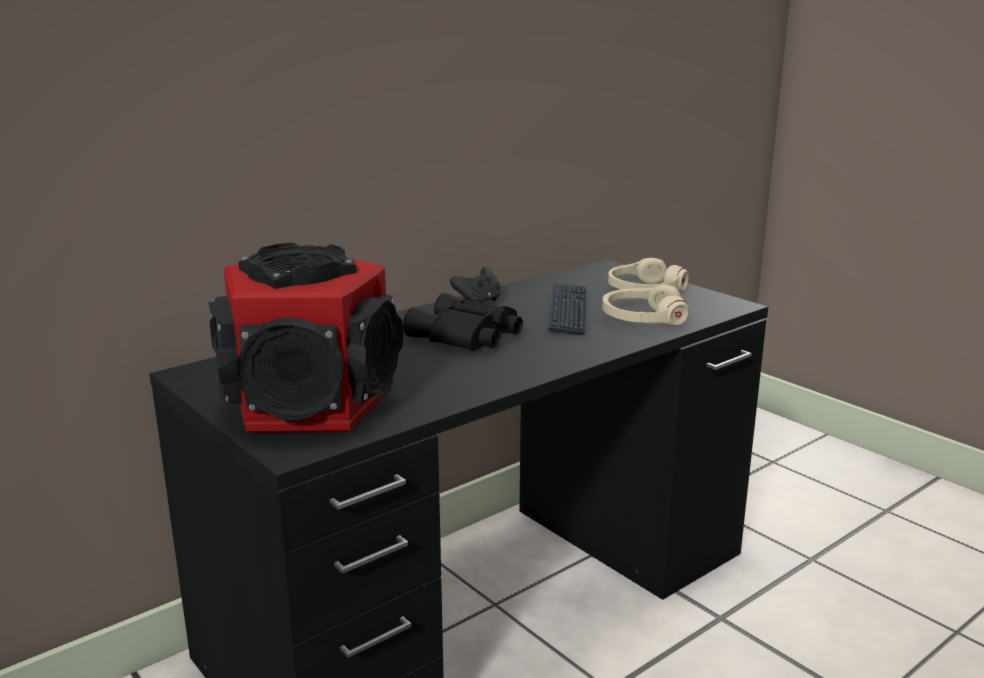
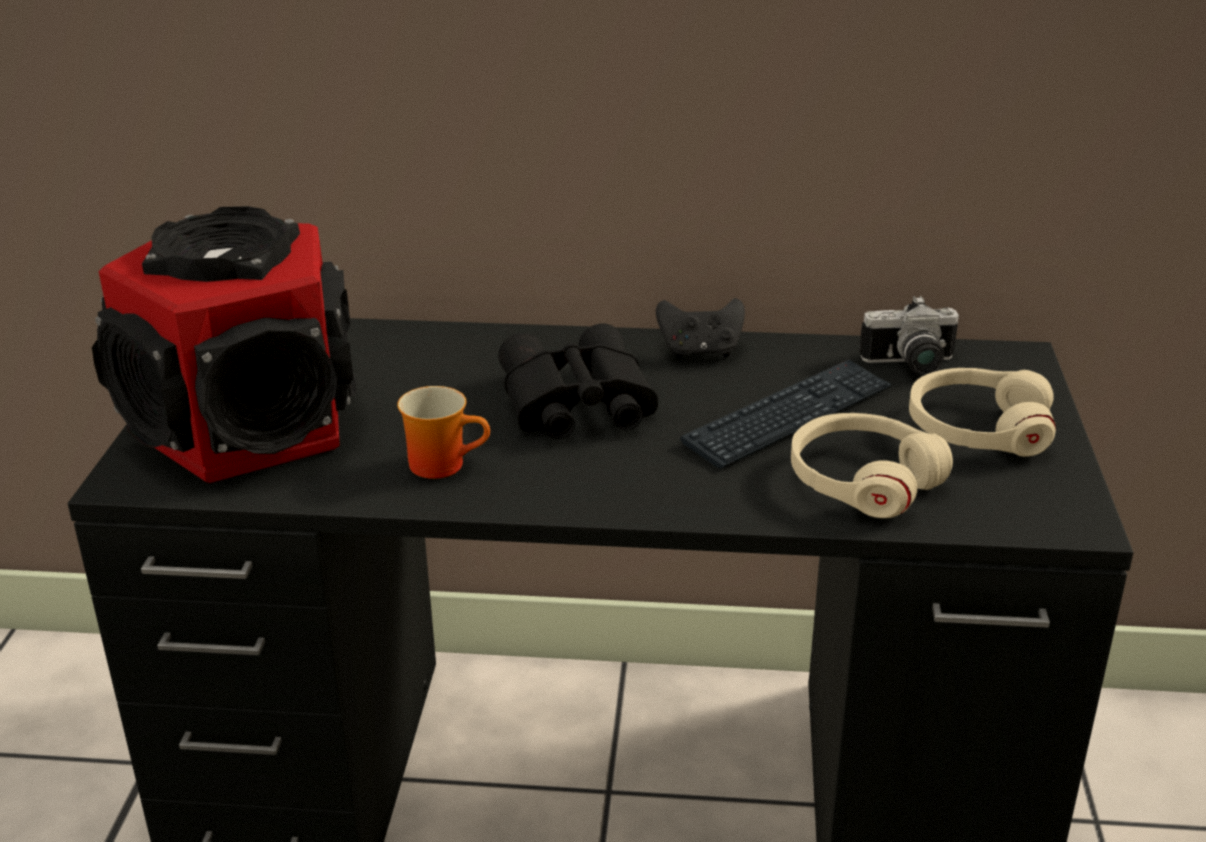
camera: 45 degrees right, 10 degrees up
none -> mug [397,386,490,479]
none -> camera [859,296,959,374]

